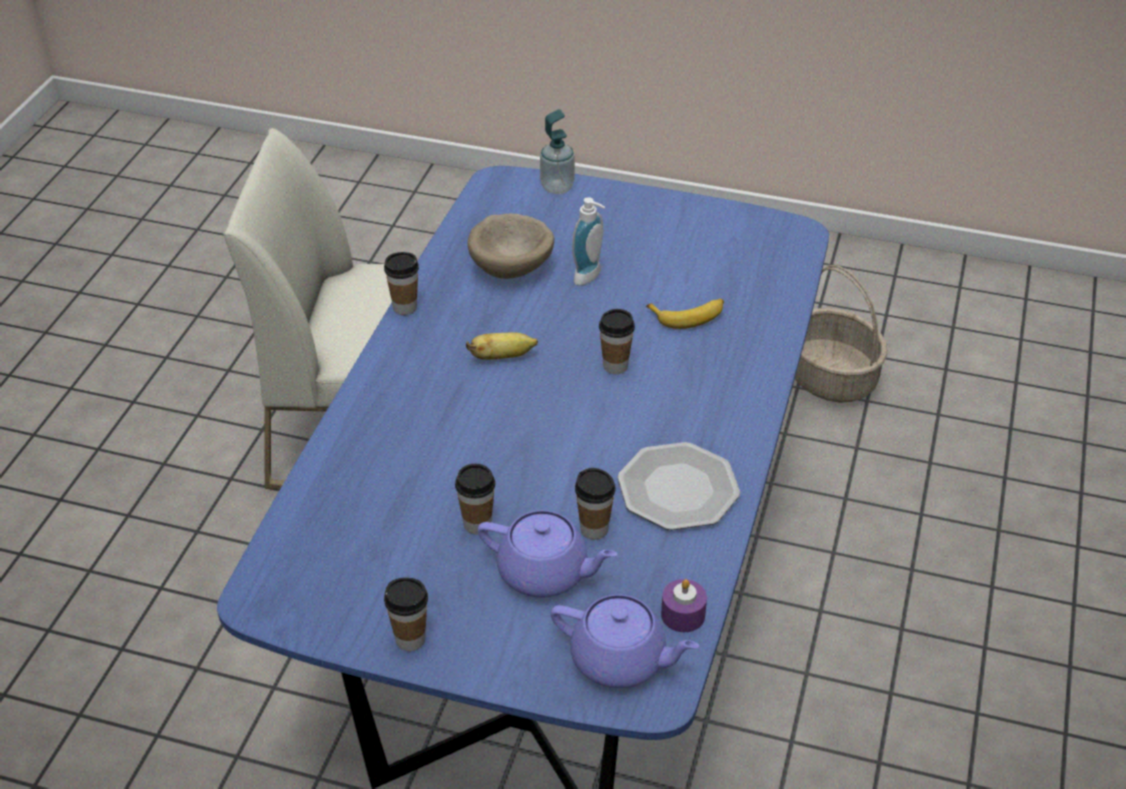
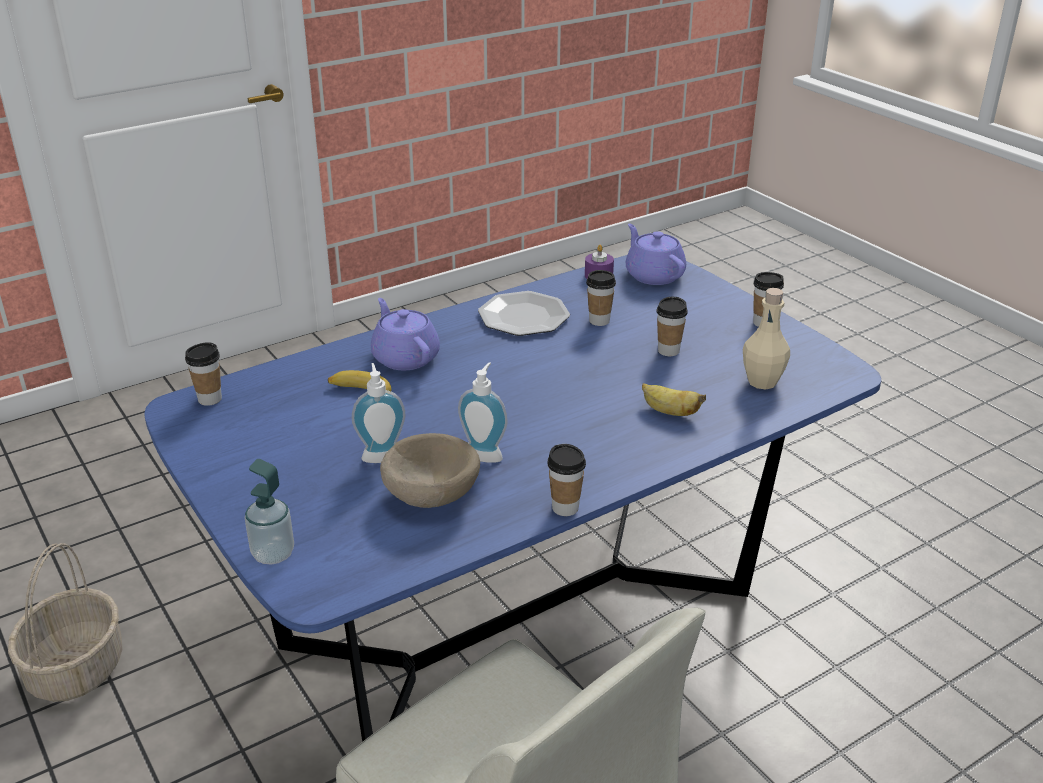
camera: 140 degrees left, 10 degrees down
banana [466,332,538,360] -> banana moved to [642,383,706,416]
purple teapot [478,510,617,598] -> purple teapot moved to [371,298,440,370]
cup [599,309,635,374] -> cup moved to [185,342,222,406]
none -> soap dispenser [458,362,507,463]
none -> beige bottle [743,288,790,390]

